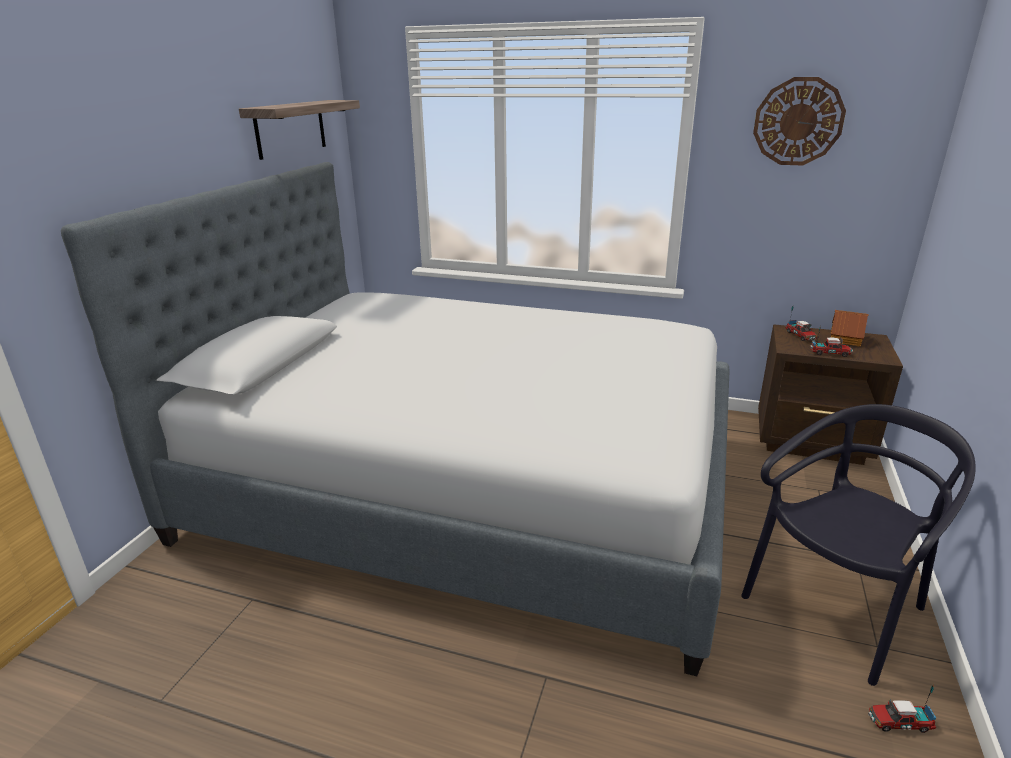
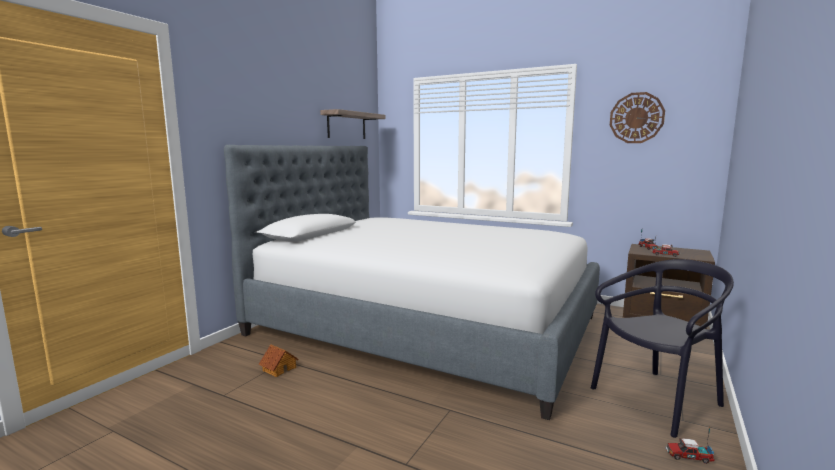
camera: 10 degrees right, 15 degrees down
toy house [831,310,869,346] -> toy house moved to [259,344,299,377]

